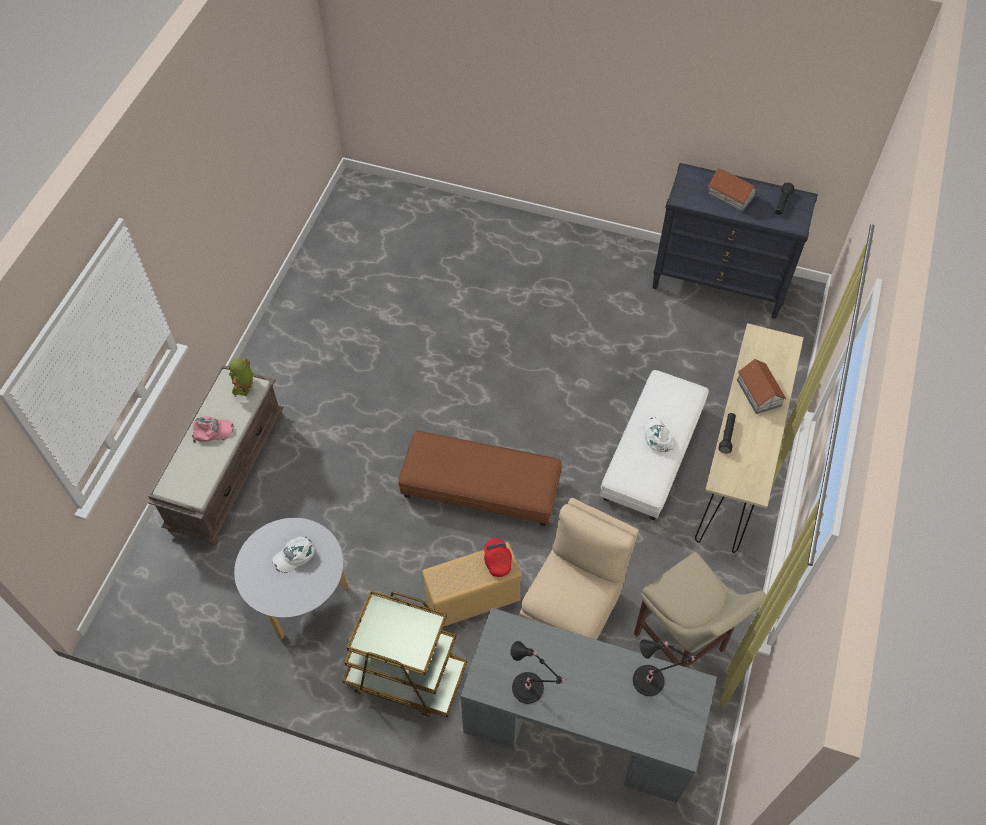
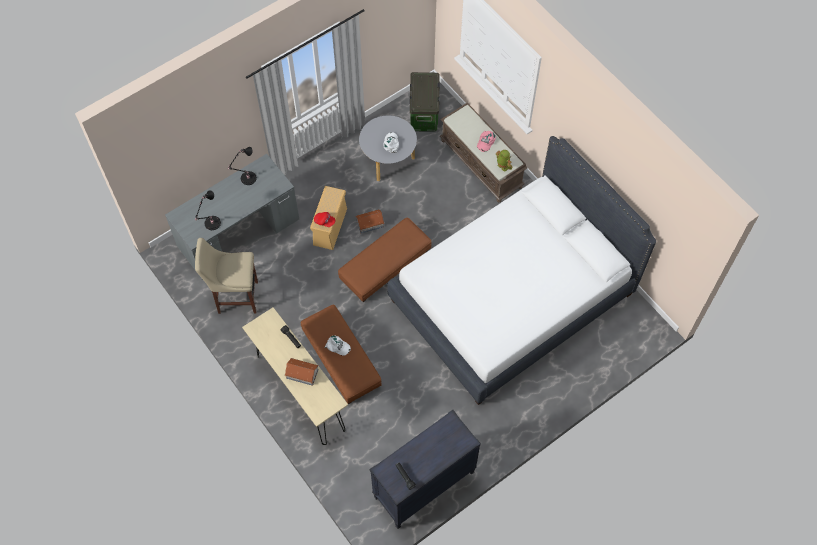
camera: 125 degrees right, 5 degrees up
brown cart [342,590,467,717] -> none
beige chair [519,498,639,640] -> none
white ottoman [600,370,709,520] -> brown ottoman [301,305,382,404]
toy house [707,168,758,213] -> toy house moved to [355,209,384,233]
none -> white bed [387,136,656,405]
none -> storage box [410,72,440,132]

